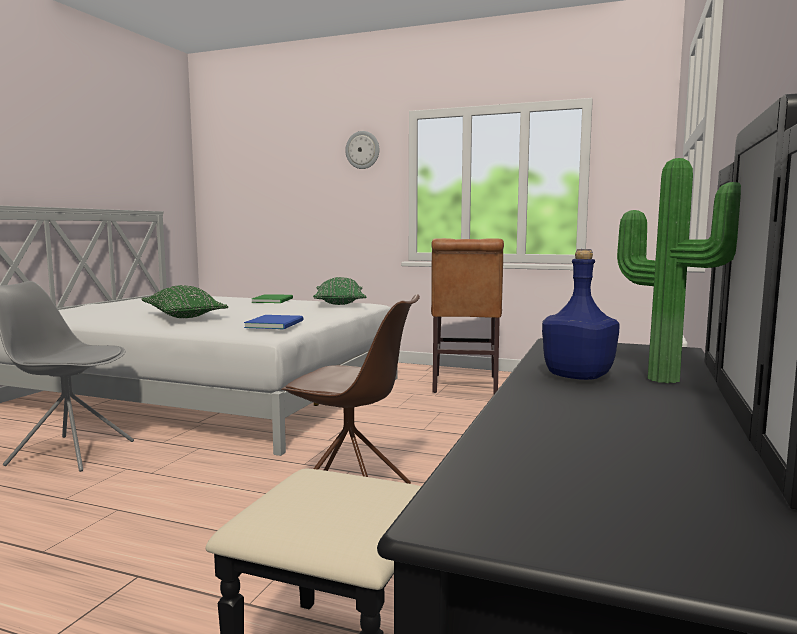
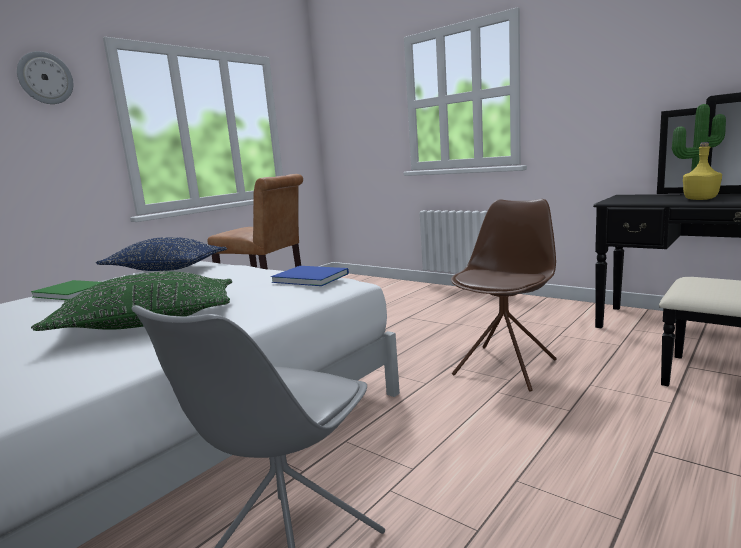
camera: 70 degrees left, 5 degrees up
green pillow [313,277,366,305] -> blue pillow [96,237,227,271]
blue bottle [542,249,620,380] -> yellow bottle [683,142,722,200]

